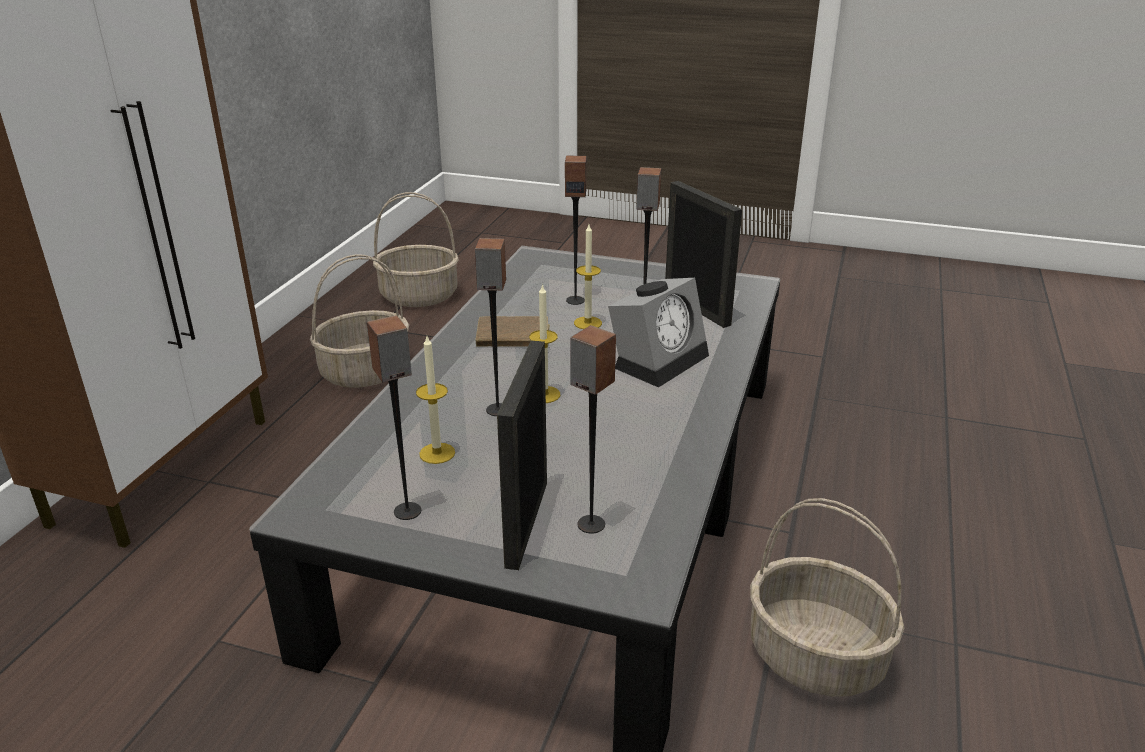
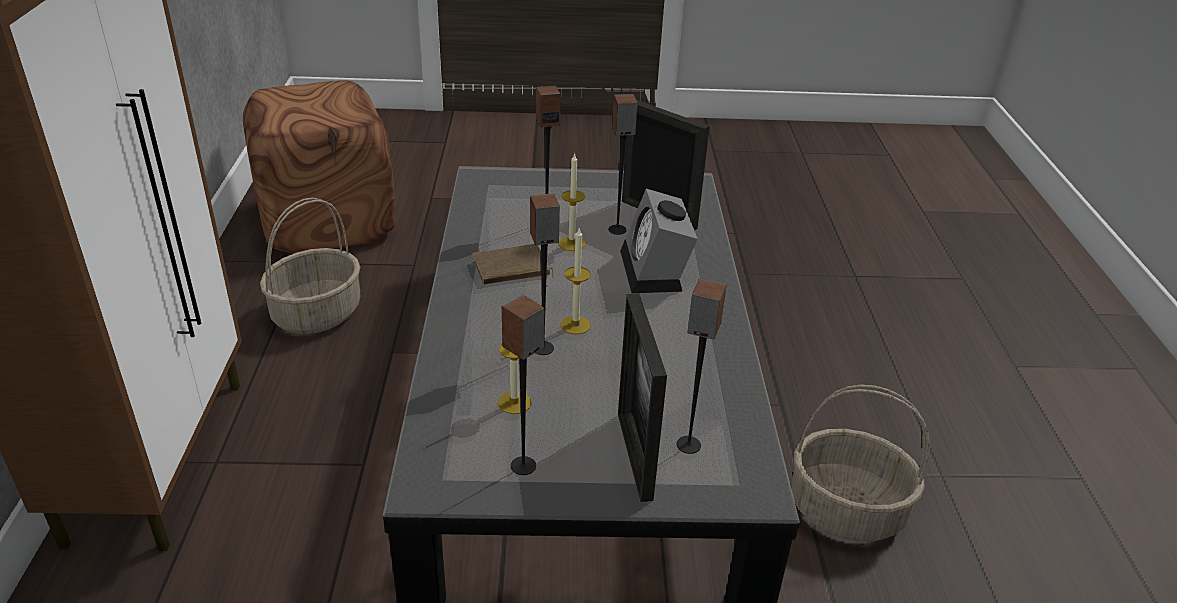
camera: 20 degrees left, 5 degrees up
basket [373,192,459,307] -> brown ottoman [243,80,396,253]
alarm clock [608,278,709,387] -> alarm clock turned 150 degrees clockwise [620,189,698,293]

